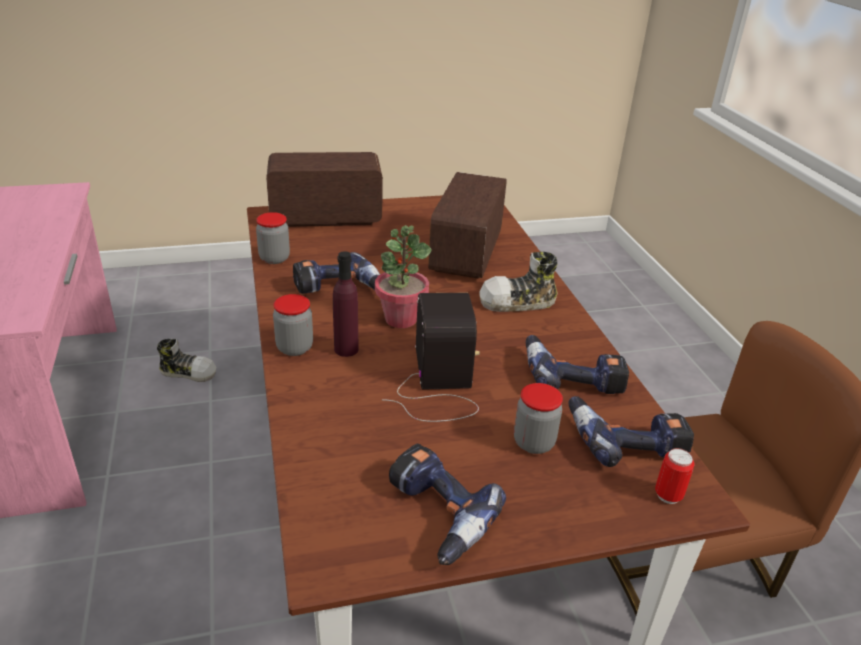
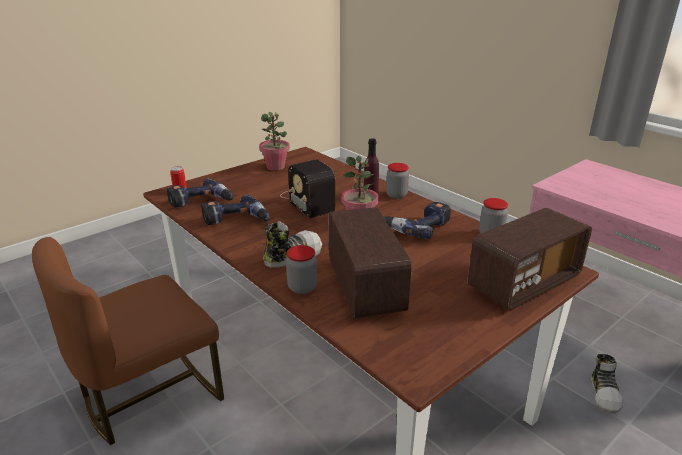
camera: 155 degrees right, 5 degrees down
shoe [157,338,216,382] -> shoe turned 60 degrees counterclockwise [591,354,623,413]
power drill [389,444,506,565] -> potted plant [259,112,290,171]
jar [514,383,563,454] -> jar moved to [286,245,317,294]

